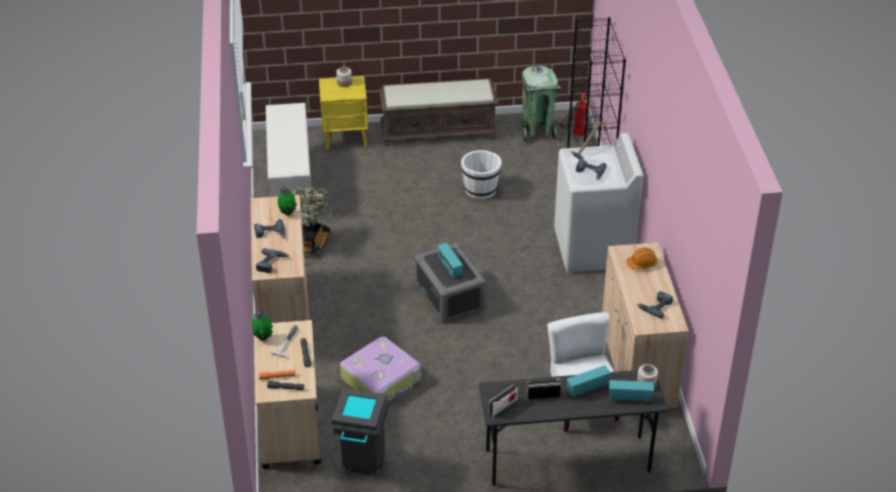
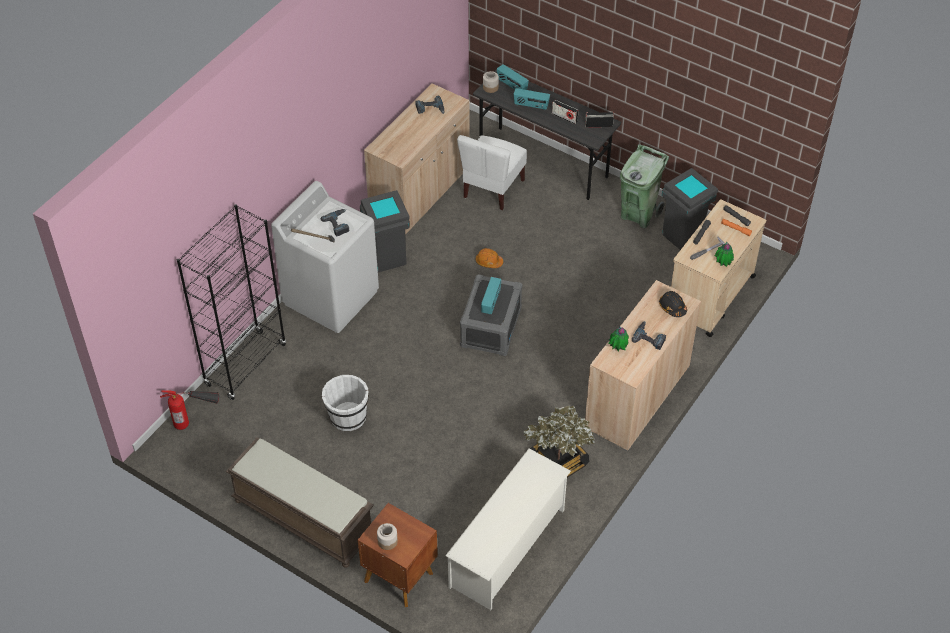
camera: 140 degrees left, 10 degrees up
power drill [256,248,289,273] -> black hard hat [659,291,687,317]
yellow nightstand [319,76,368,149] -> brown nightstand [358,503,438,607]
suitcase [340,337,421,401] -> none
green trash can [521,66,562,143] -> green trash can moved to [620,144,669,228]
orange hard hat [626,248,657,269] -> orange hard hat moved to [476,248,503,268]
none -> grey trash can [360,190,410,272]

